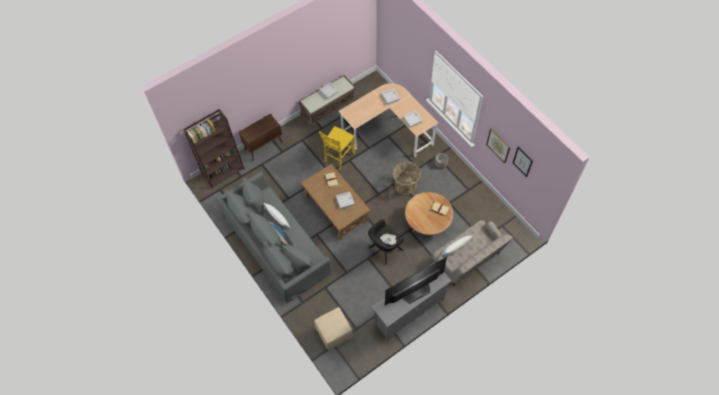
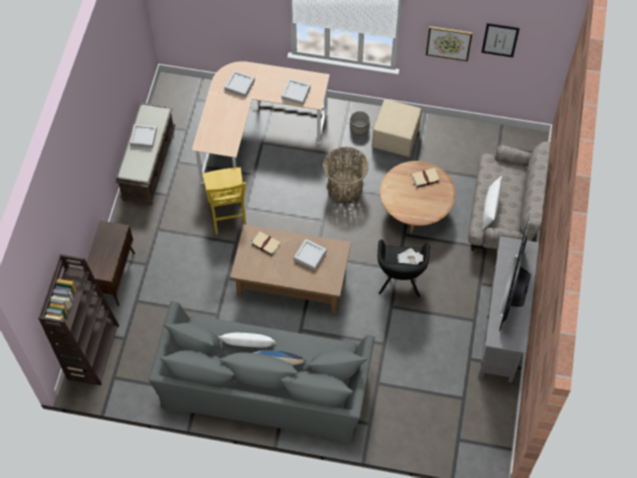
camera: 45 degrees left, 0 degrees up
beige ottoman [314,307,353,350] -> beige ottoman moved to [372,99,422,157]

